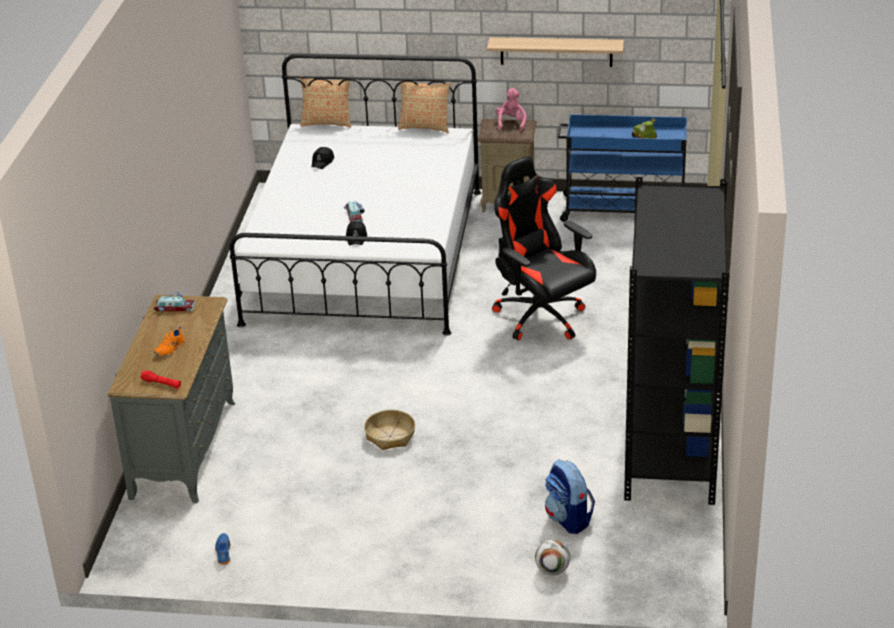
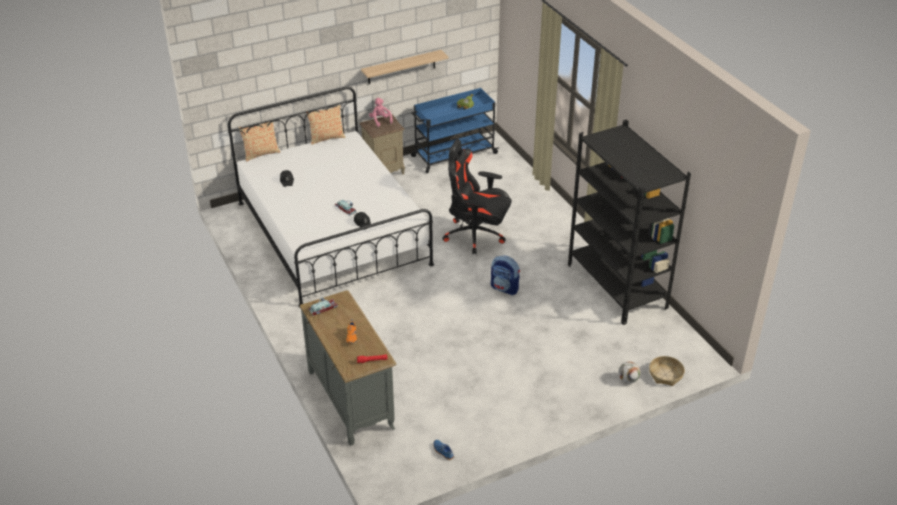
camera: 35 degrees left, 5 degrees up
basket [364,410,415,450] -> basket moved to [649,356,685,386]
backpack [545,459,595,534] -> backpack moved to [491,255,520,295]

